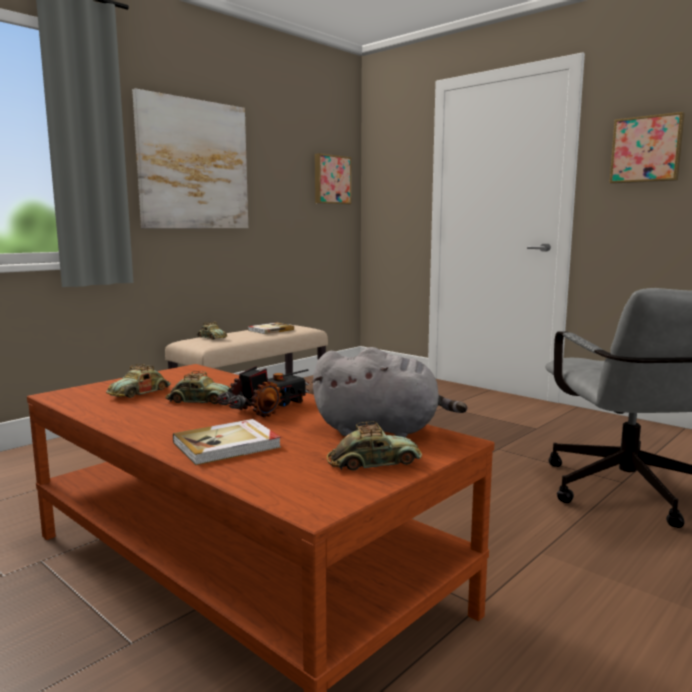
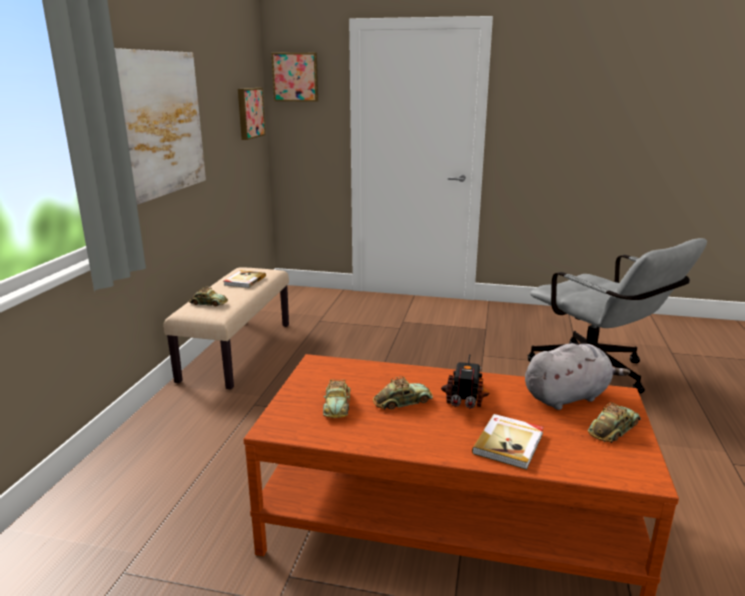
camera: 30 degrees left, 10 degrees up
picture [609,112,685,184] -> picture moved to [271,53,318,102]

